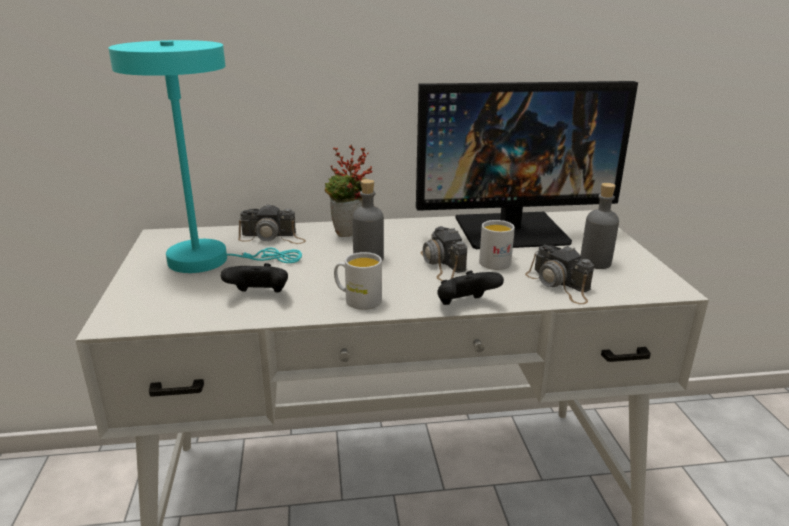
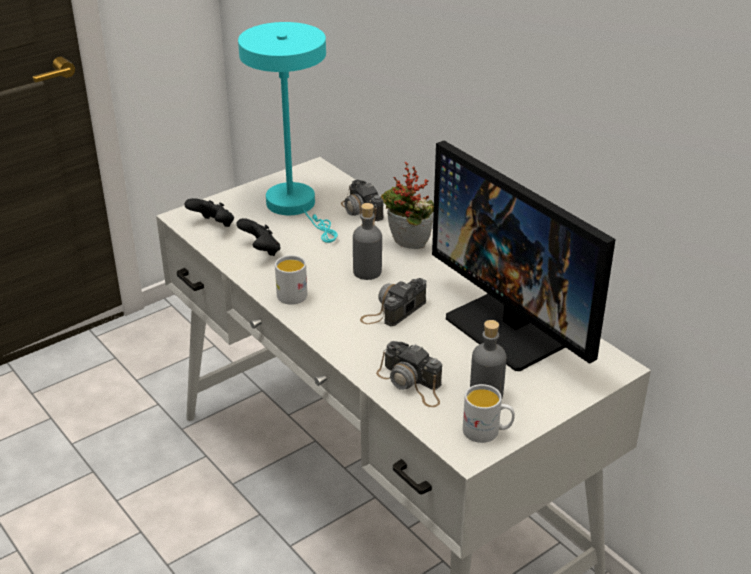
camera: 60 degrees right, 10 degrees up
black game controller [437,271,504,305] -> black game controller moved to [184,198,234,227]
white mug [479,220,515,270] -> white mug moved to [463,384,515,443]
camera [525,245,594,304] -> camera turned 75 degrees counterclockwise [376,341,442,407]

